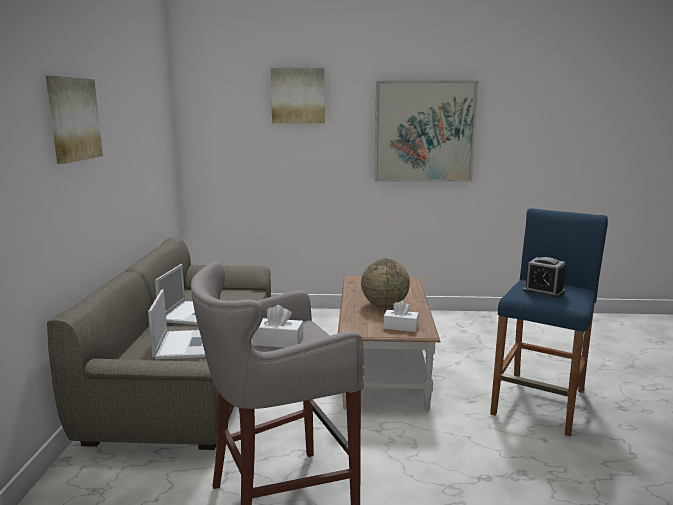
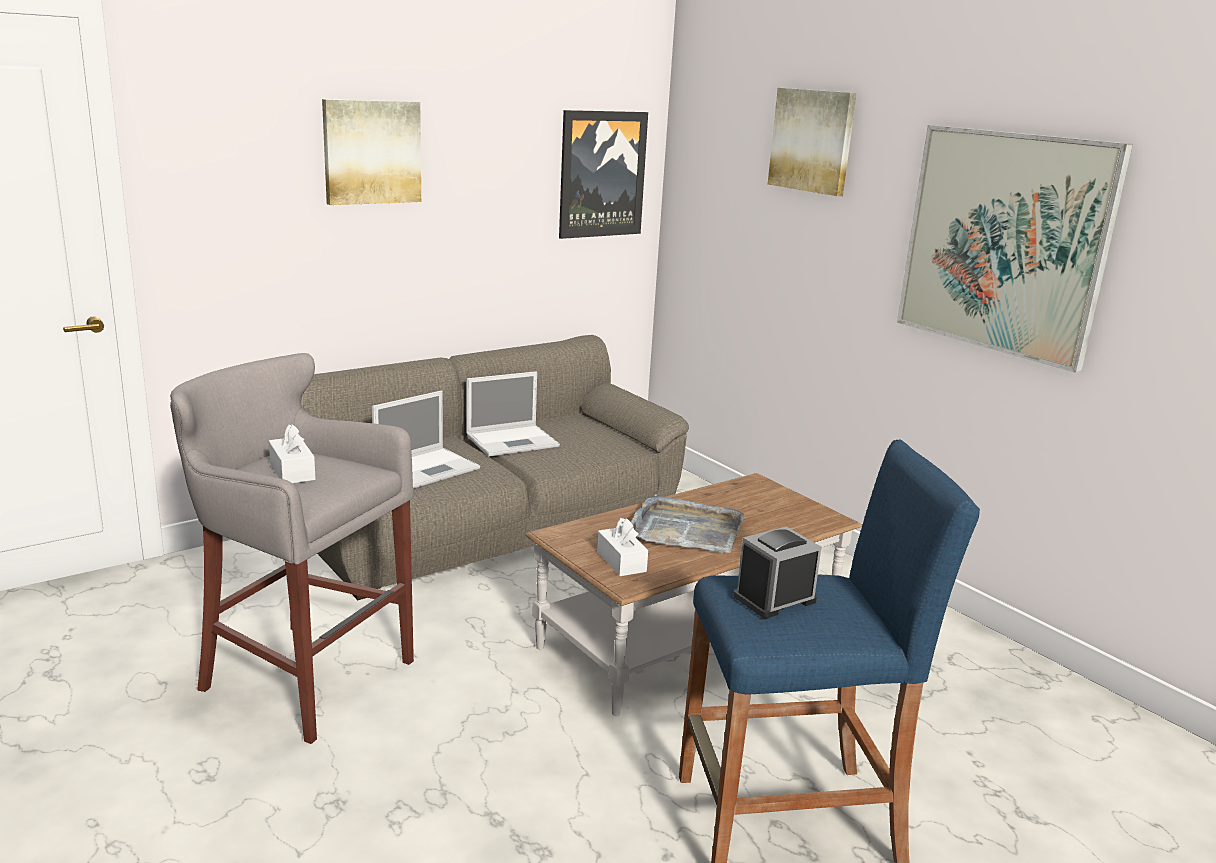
camera: 50 degrees right, 5 degrees up
globe [361,258,410,307] -> grey tray [631,494,744,553]
alarm clock [523,257,566,298] -> alarm clock turned 60 degrees clockwise [734,526,822,618]
none -> picture [559,110,648,239]

